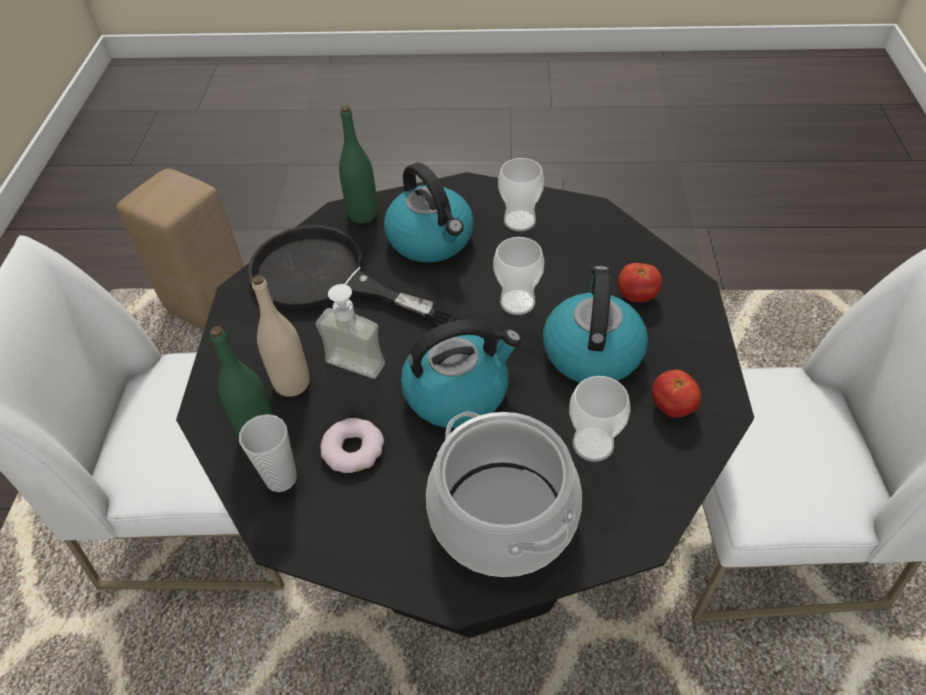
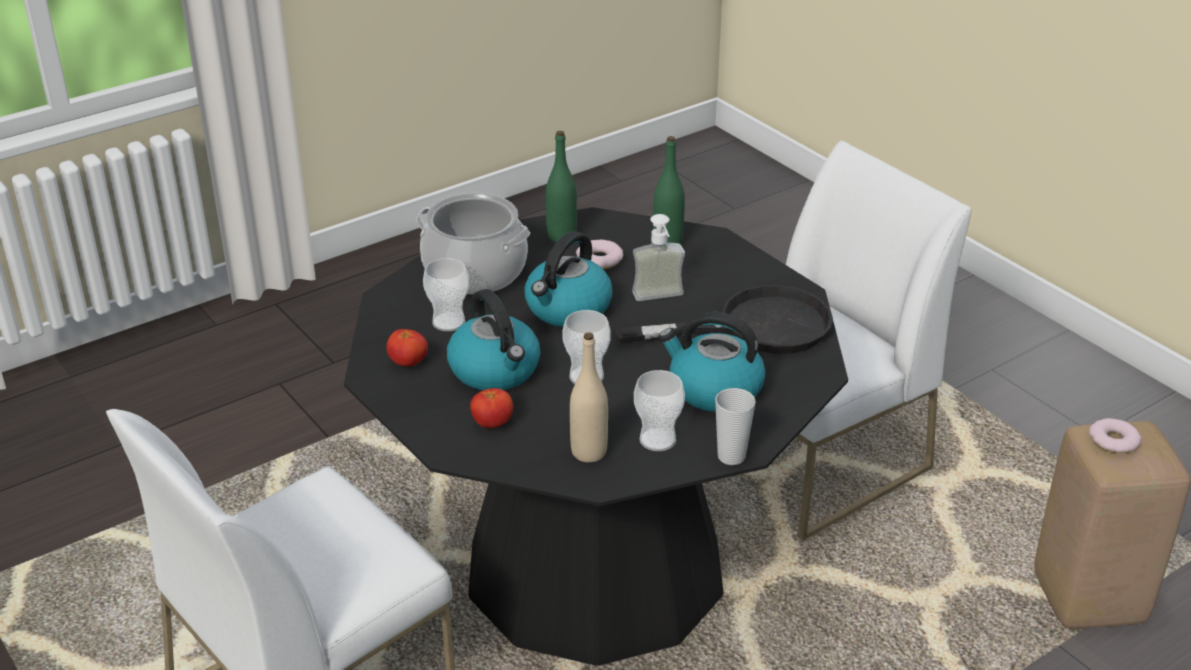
camera: 140 degrees right, 15 degrees down
cup [239,414,297,492] -> cup moved to [715,388,756,465]
beige bottle [252,275,310,397] -> beige bottle moved to [570,333,608,463]
green bottle [339,105,378,223] -> green bottle moved to [546,131,577,242]
none -> donut [1089,418,1142,453]

